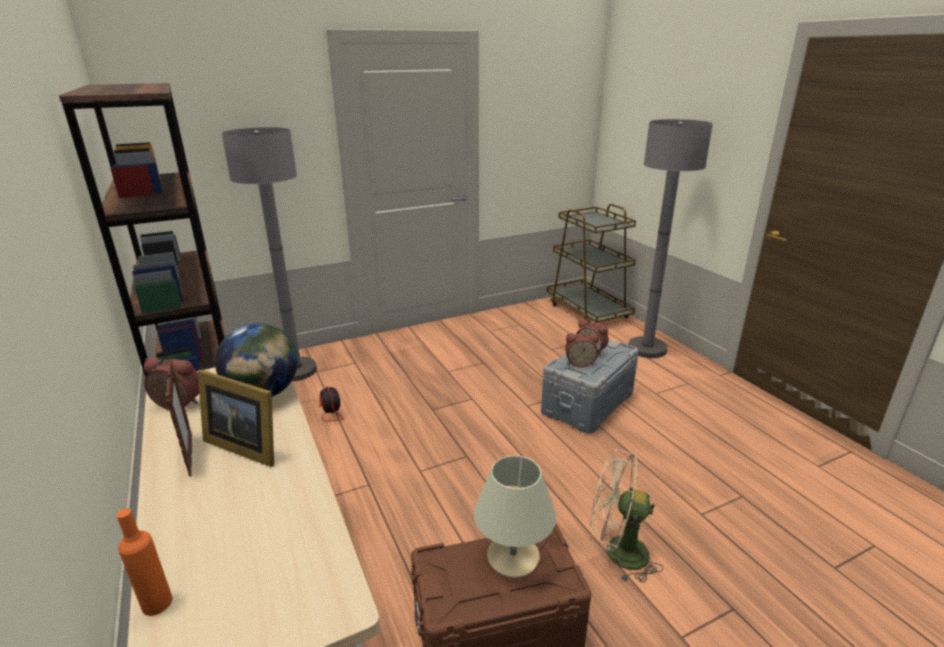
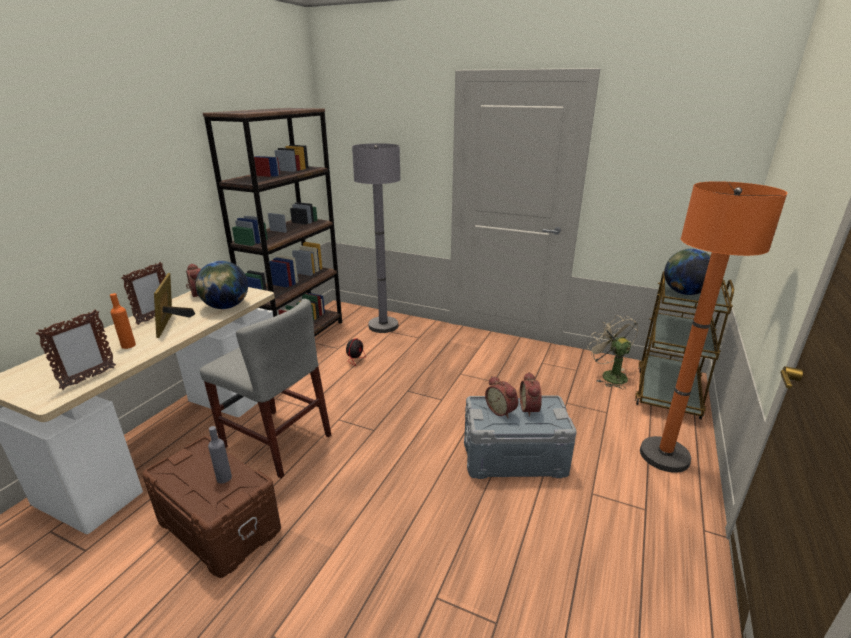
camera: 50 degrees right, 0 degrees up
orange bottle [116,508,172,616] -> orange bottle moved to [110,293,136,349]
beige table lamp [474,455,556,578] -> grey bottle [208,426,232,483]
beige fan [590,449,663,583] -> beige fan moved to [587,315,638,389]
grey floor lamp [628,119,713,358] -> orange floor lamp [640,181,787,473]
none -> picture frame [36,310,116,390]
none -> grey chair [200,299,331,478]
none -> globe [664,249,711,295]

